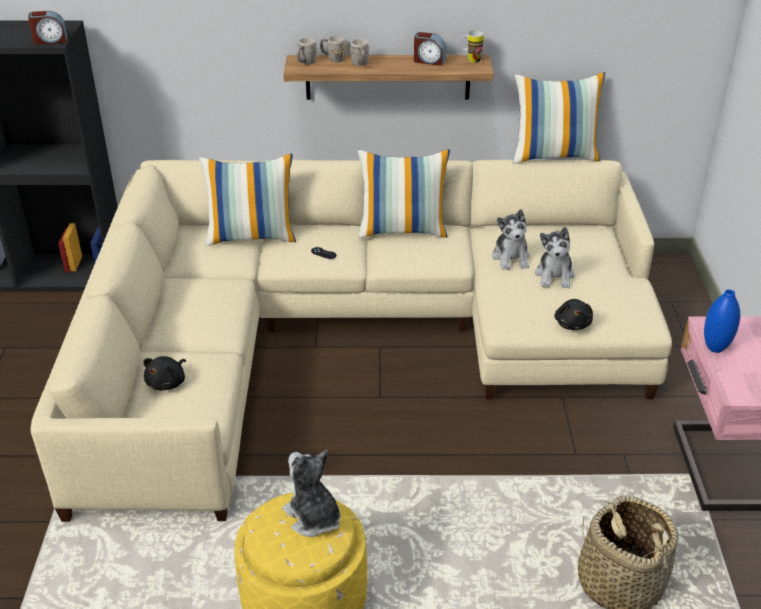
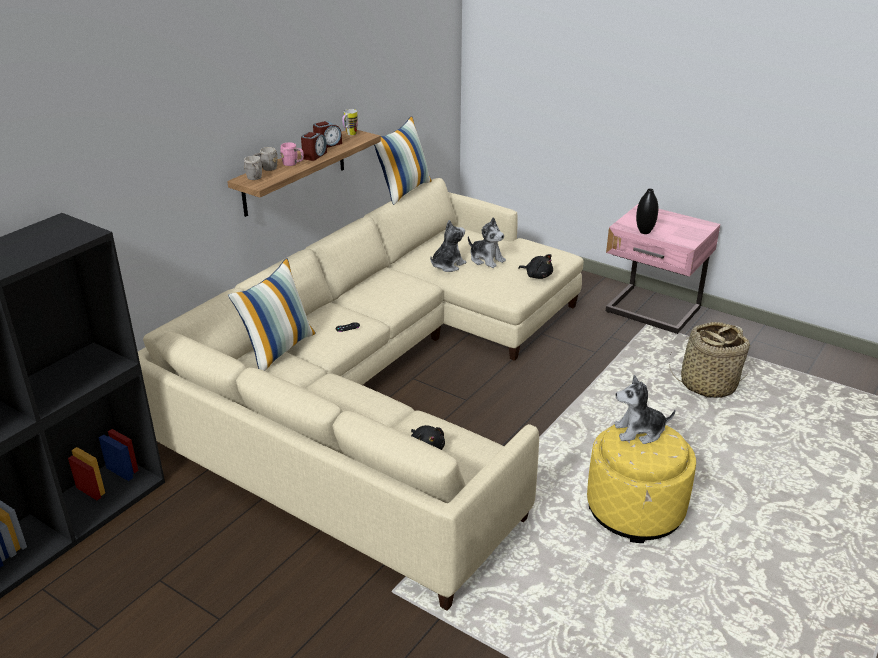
camera: 55 degrees left, 5 degrees down
alarm clock [28,11,67,45] -> alarm clock moved to [301,132,327,161]
grey mug [350,39,369,66] -> pink mug [280,142,304,166]
pillow [358,149,450,238] -> none
plush toy [492,209,530,270] -> plush toy turned 75 degrees counterclockwise [430,220,466,272]
blue vase [704,289,740,353] -> black vase [636,189,658,234]

